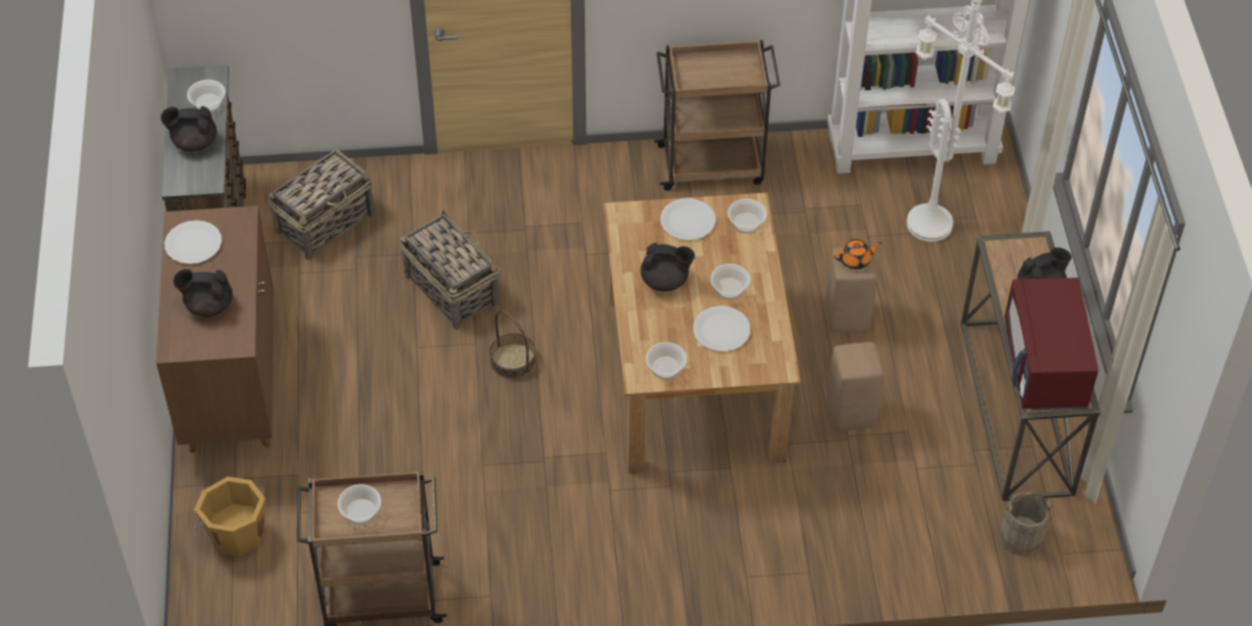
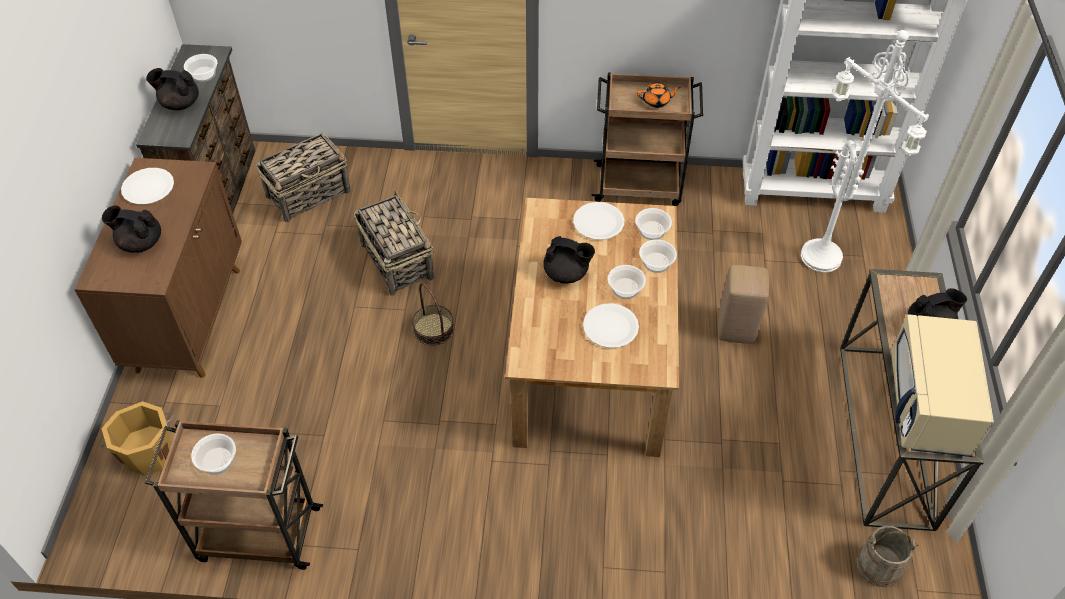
camera: 10 degrees right, 0 degrees up
bowl [646,342,687,380] -> bowl moved to [639,239,677,273]
beige stool [827,342,884,431] -> none
orange teapot [833,239,883,269] -> orange teapot moved to [637,82,681,108]
red microwave [1004,278,1099,410] -> beige microwave [891,314,994,457]

